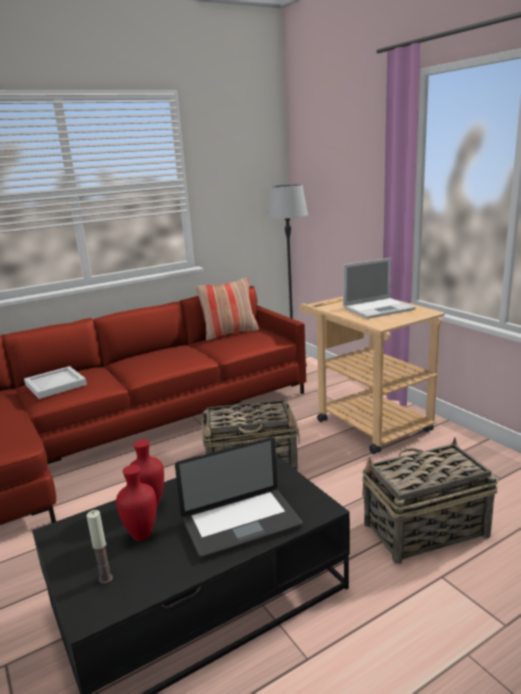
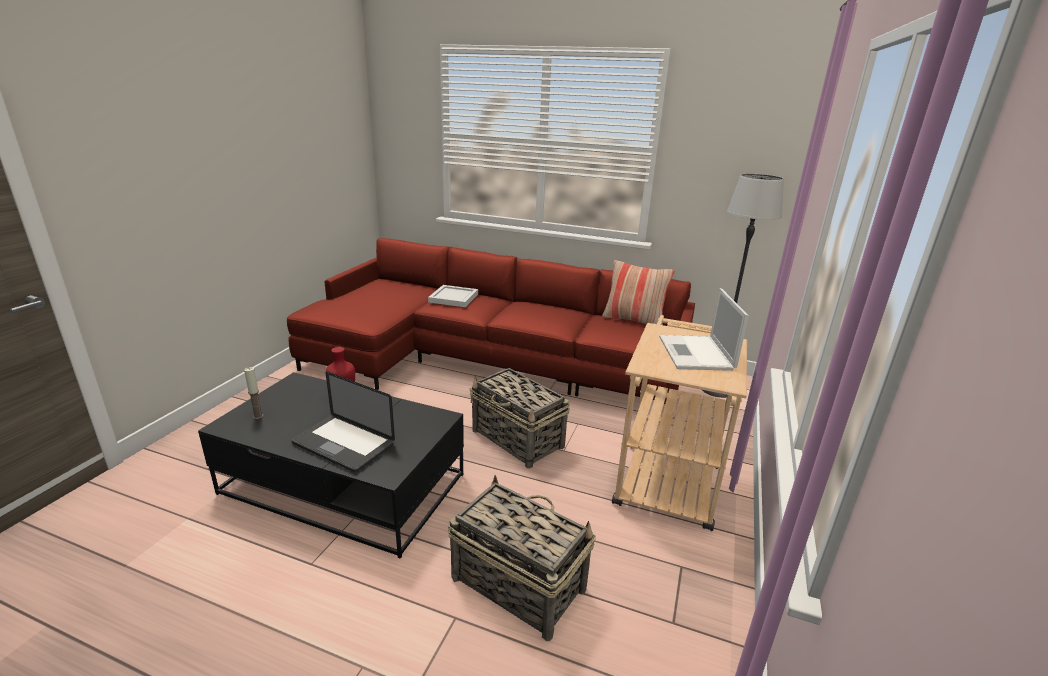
camera: 50 degrees right, 5 degrees up
red vase [116,465,157,541] -> none
laptop [343,258,416,319] -> laptop turned 60 degrees clockwise [659,288,749,371]

